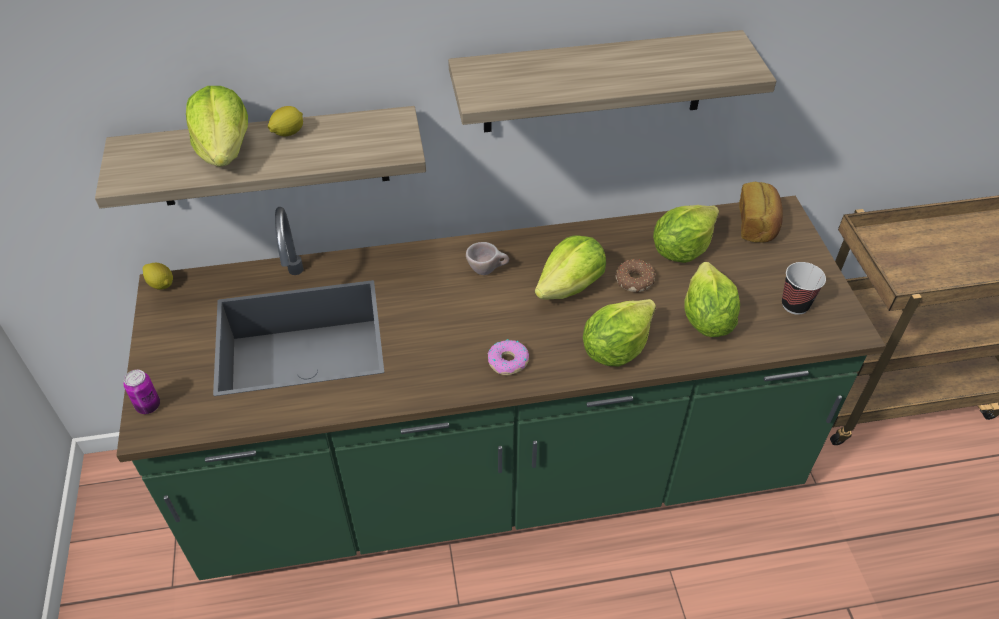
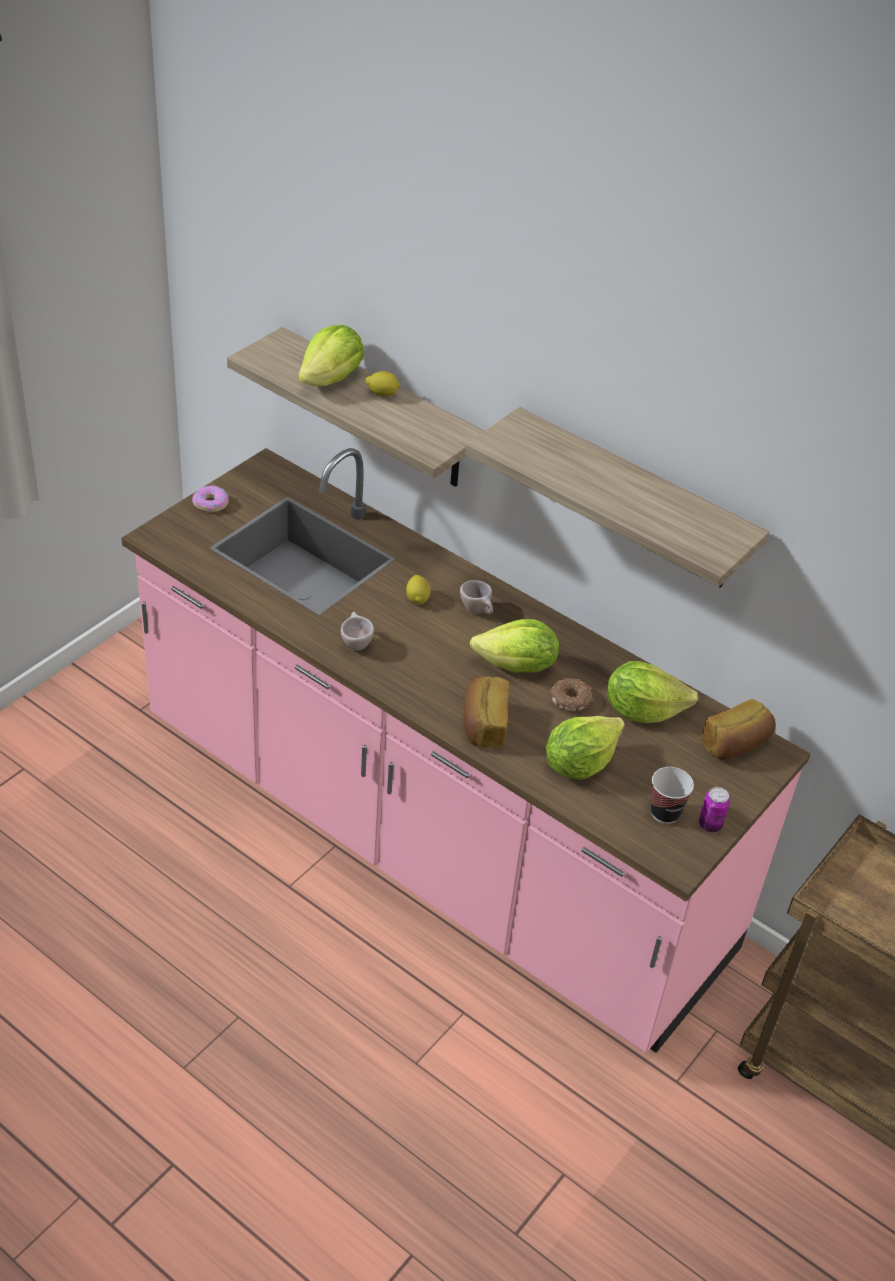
camera: 45 degrees right, 5 degrees down
green counter [116,196,886,580] -> pink counter [121,448,811,1053]
can [124,370,160,414] -> can moved to [699,787,730,832]
lemon [143,263,173,290] -> lemon moved to [406,575,431,604]
donut [487,339,529,375] -> donut moved to [192,485,229,512]
lettuce [583,299,656,367] -> bread [464,677,509,748]
none -> beige cup [341,612,374,651]

